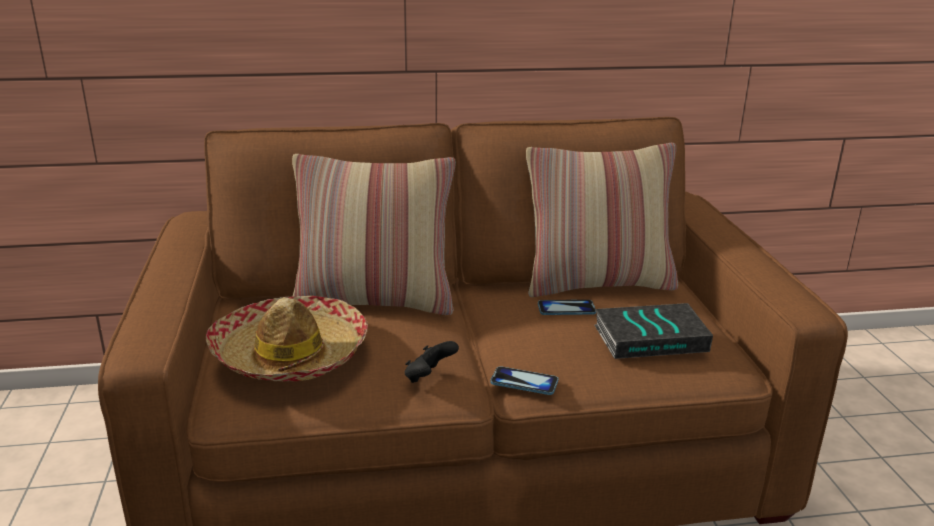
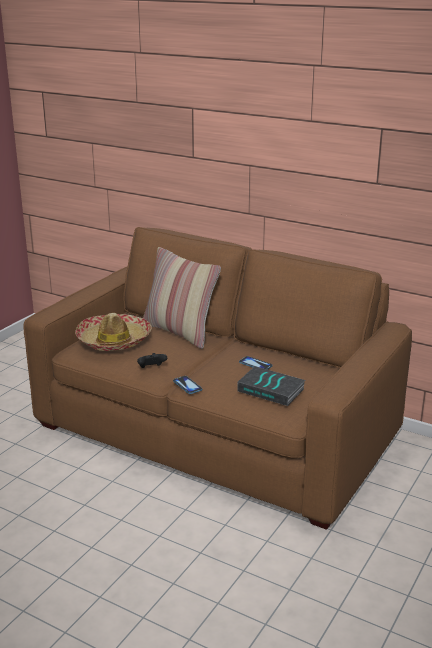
camera: 40 degrees right, 0 degrees up
pillow [526,143,679,297] -> none

